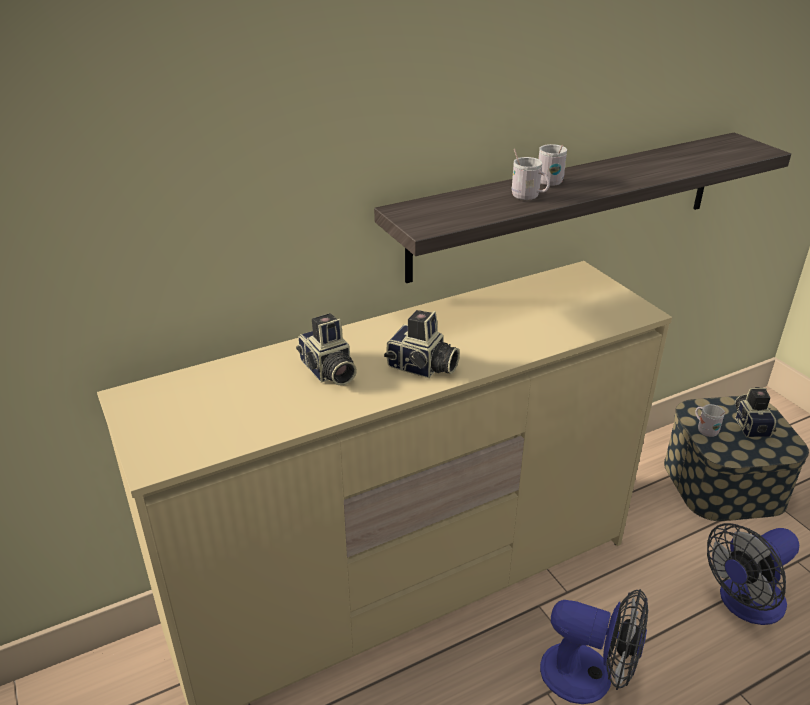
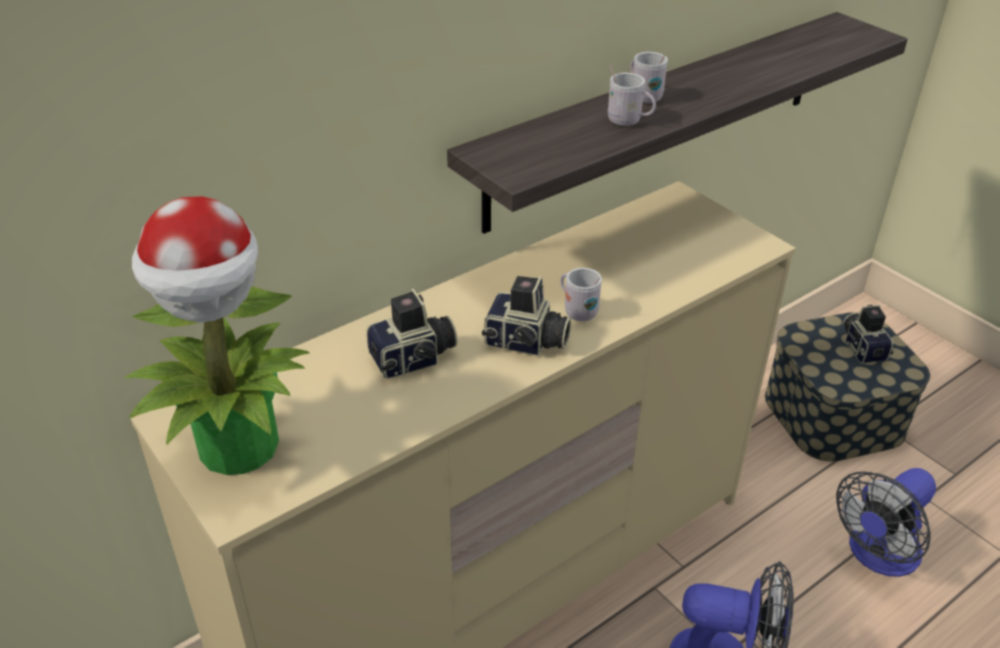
camera: 10 degrees left, 5 degrees up
camera [296,313,357,386] -> camera turned 75 degrees counterclockwise [367,289,458,379]
white mug [695,404,726,437] -> white mug moved to [560,268,602,321]
none -> potted plant [124,196,310,475]

